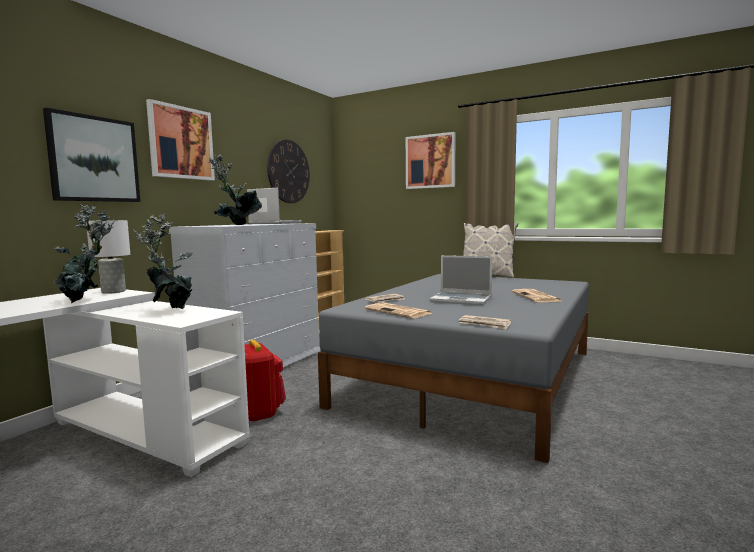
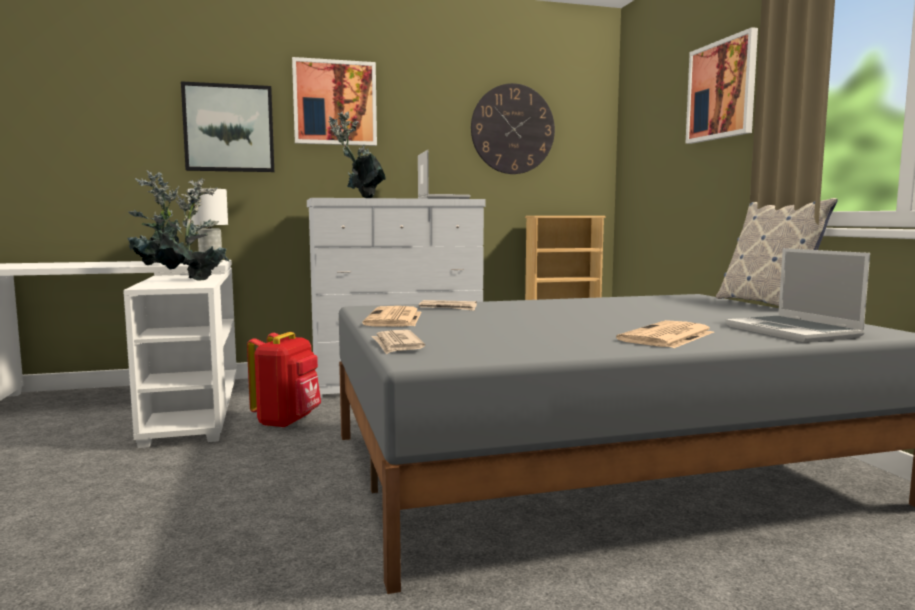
camera: 45 degrees right, 0 degrees up
laptop [430,255,492,306] -> laptop moved to [725,248,870,342]

